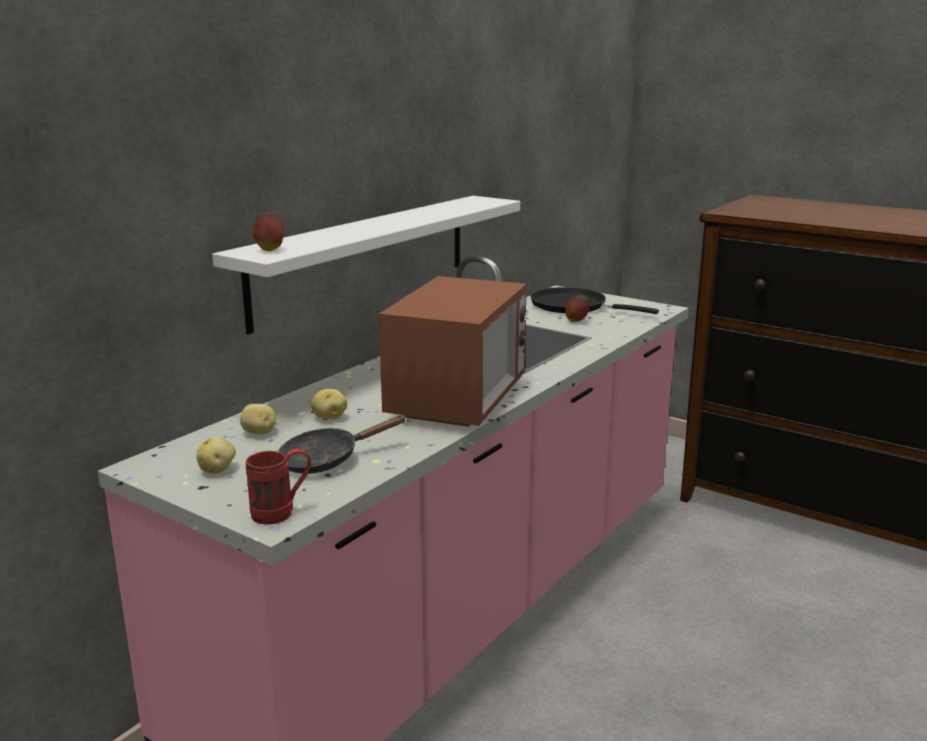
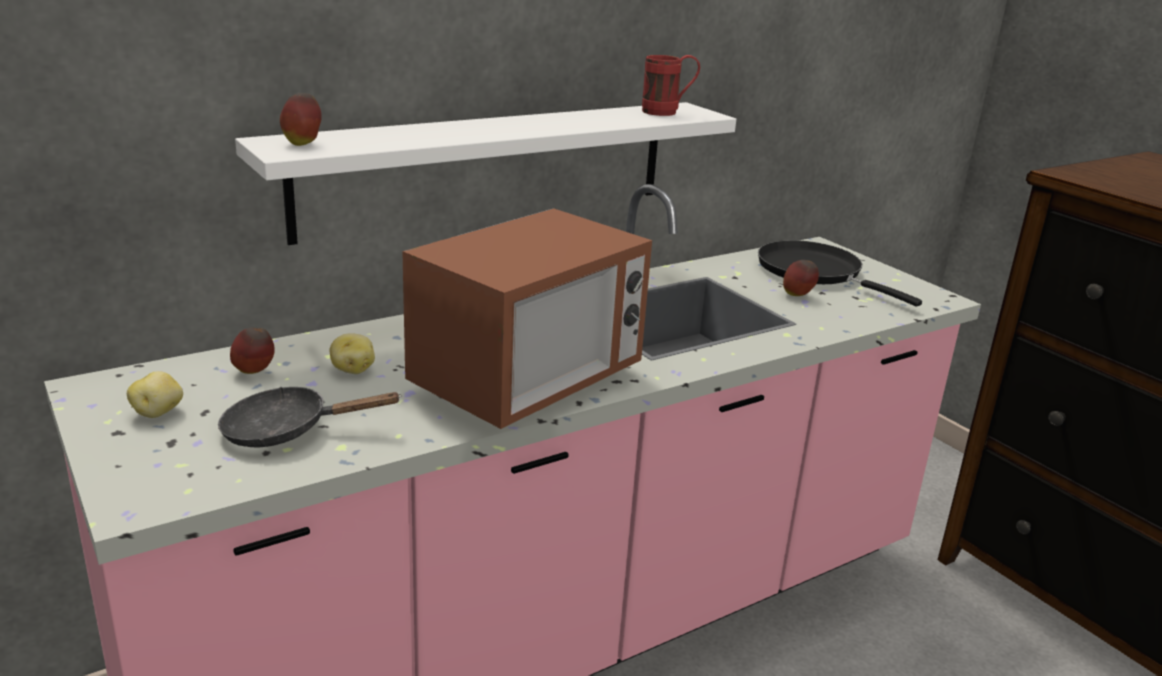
camera: 20 degrees right, 5 degrees up
potato [240,404,276,435] -> apple [230,328,275,374]
red mug [246,449,311,525] -> red mug moved to [642,55,700,116]

